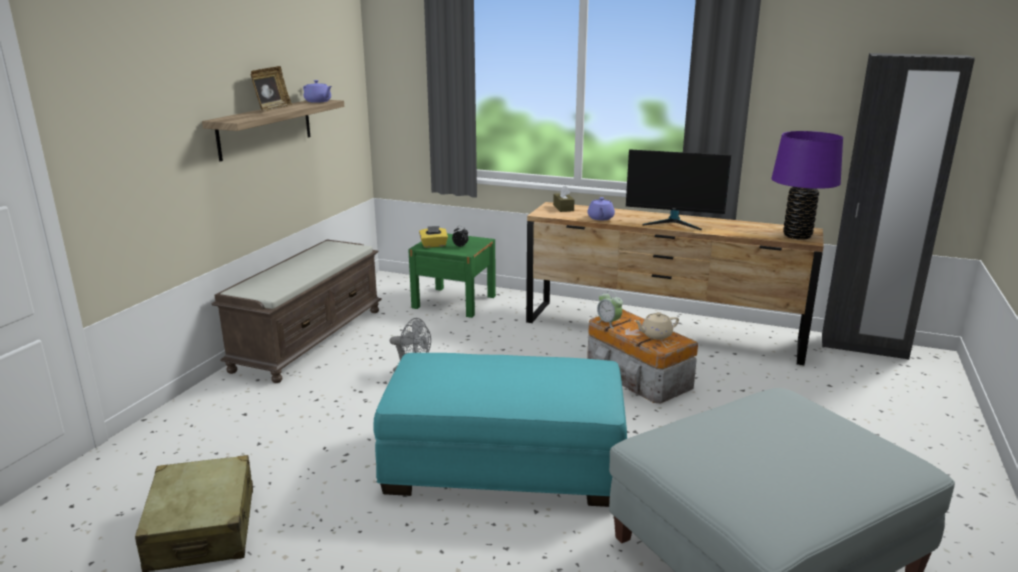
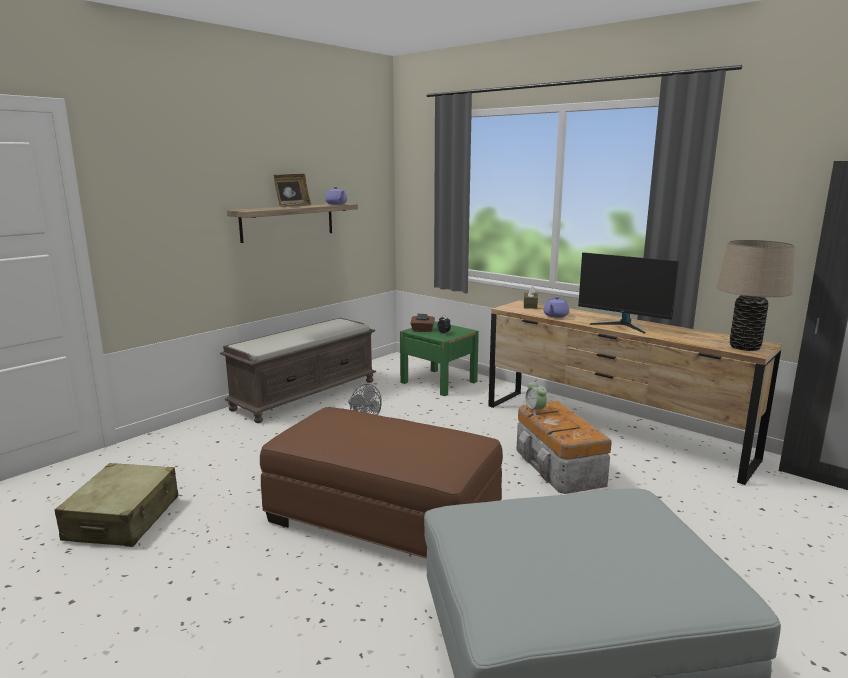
camera: 20 degrees right, 5 degrees down
turquoise ottoman [373,353,627,507] -> brown ottoman [260,407,503,559]
yellow tissue box [419,226,448,248] -> brown tissue box [410,313,435,332]
beige teapot [634,312,679,339] -> none
purple table lamp [771,131,843,240] -> beige table lamp [717,240,795,351]

